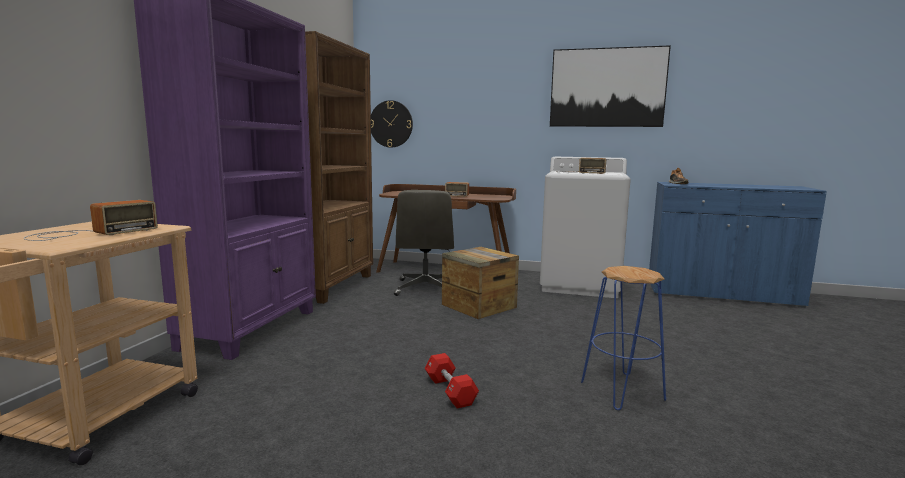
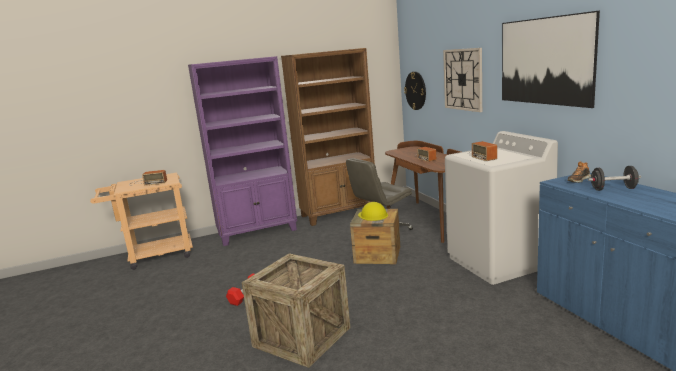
camera: 55 degrees right, 5 degrees up
blue stool [581,266,666,410] -> crate [242,253,350,368]
none -> yellow hard hat [358,202,388,221]
none -> wall clock [443,48,482,112]
none -> black dumbbell [588,166,641,191]

